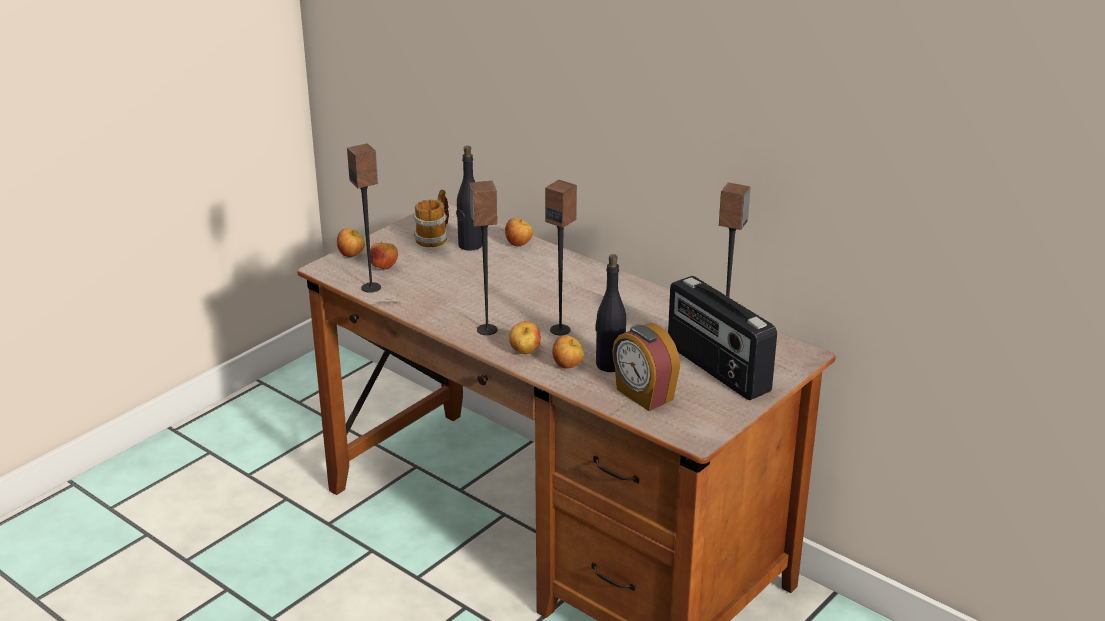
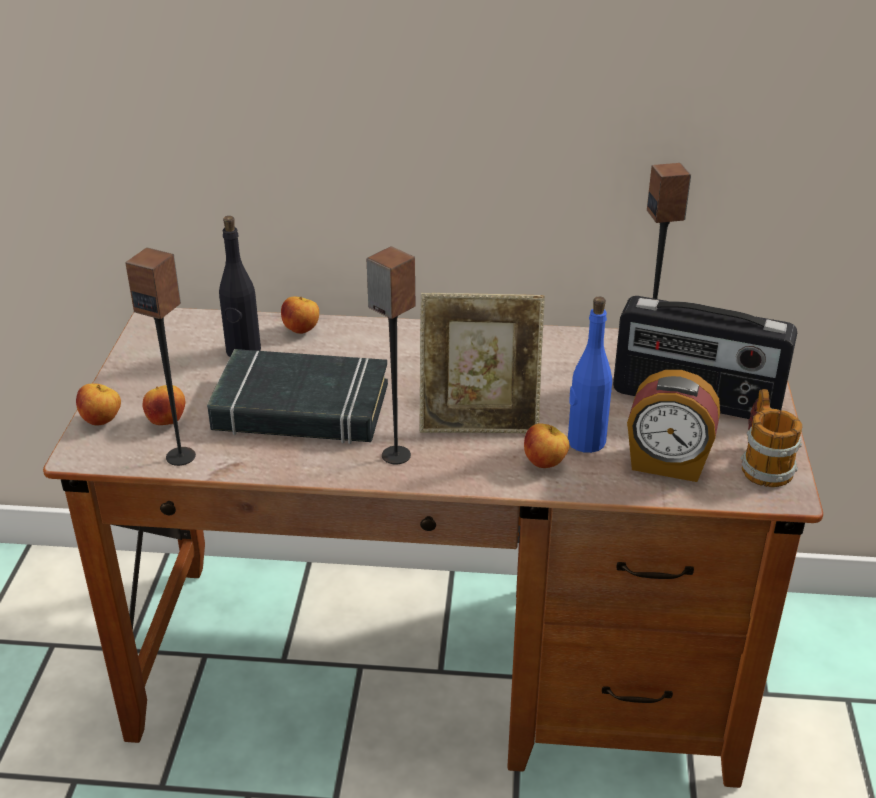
camera: 35 degrees left, 5 degrees up
mug [413,190,449,247] -> mug moved to [741,389,802,487]
apple [509,321,541,354] -> none
speaker [545,180,577,336] -> picture frame [420,293,545,434]
black bottle [595,254,626,372] -> blue bottle [568,296,612,453]
none -> black book [207,349,388,444]

